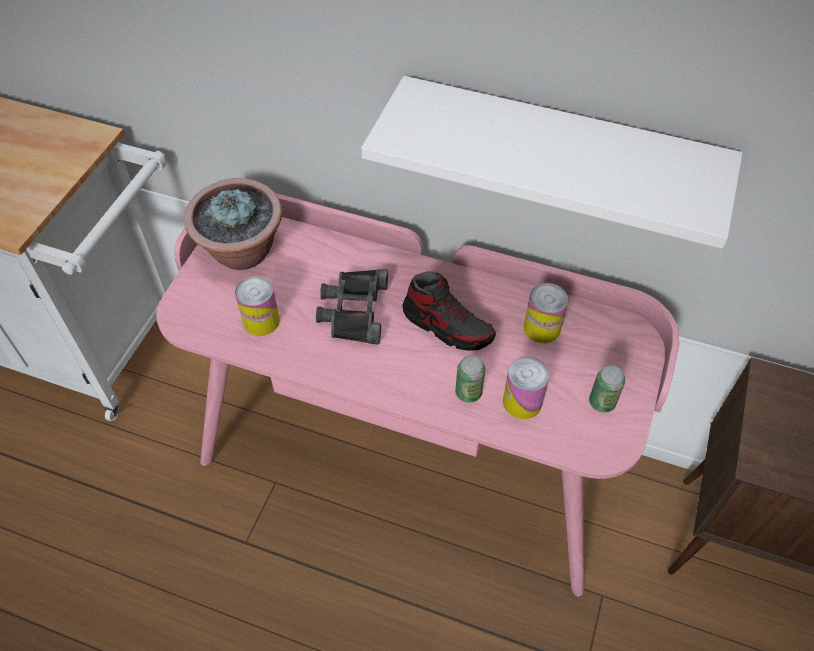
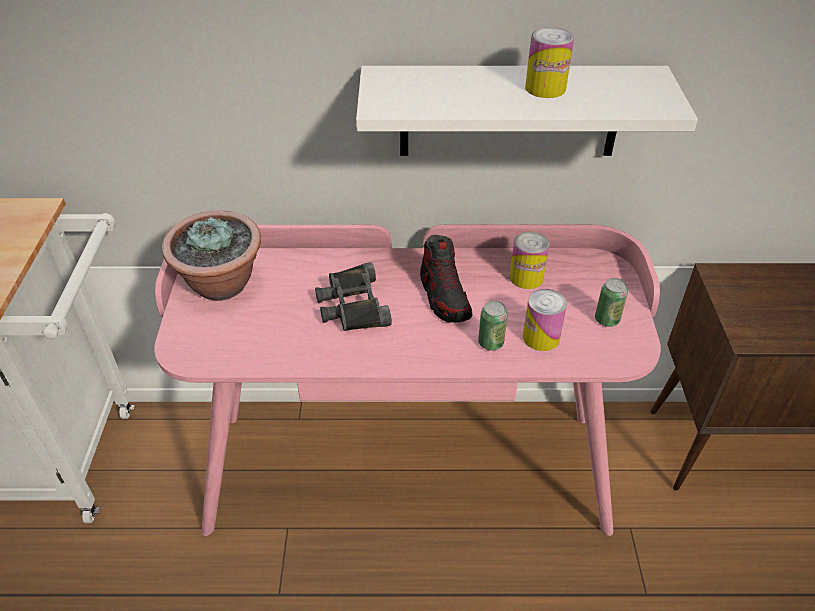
camera: 20 degrees left, 10 degrees down
can [235,276,280,336] -> can moved to [525,27,574,98]
shoe [403,271,496,351] -> shoe turned 60 degrees clockwise [420,235,472,323]

